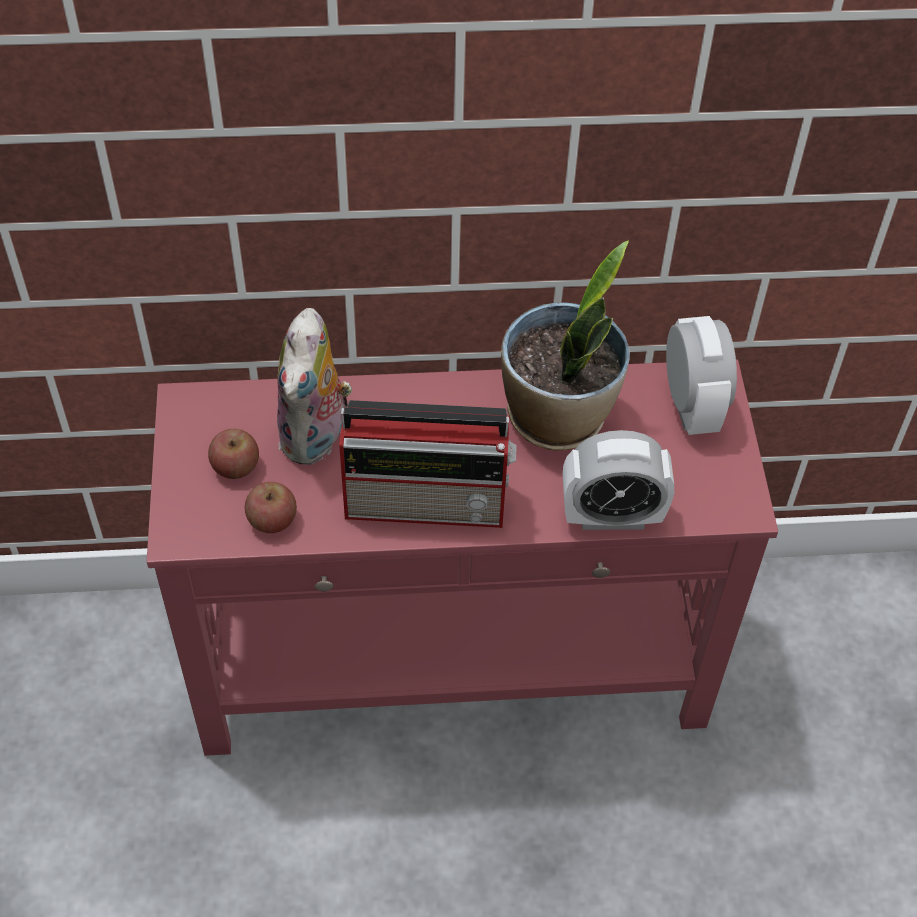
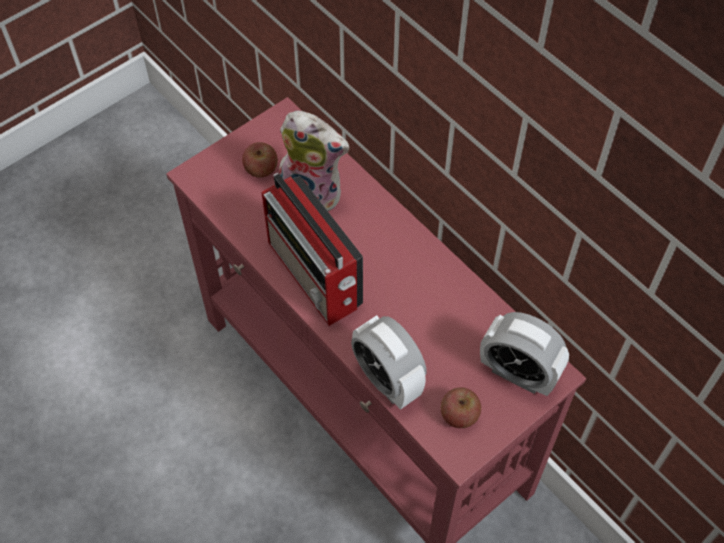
camera: 55 degrees right, 5 degrees up
apple [245,482,297,533] -> apple moved to [441,387,481,428]
plush toy [277,308,352,465] -> plush toy turned 135 degrees counterclockwise [279,111,349,211]
potted plant [501,240,630,451] -> none
alarm clock [666,316,737,435] -> alarm clock turned 75 degrees clockwise [480,312,569,396]

